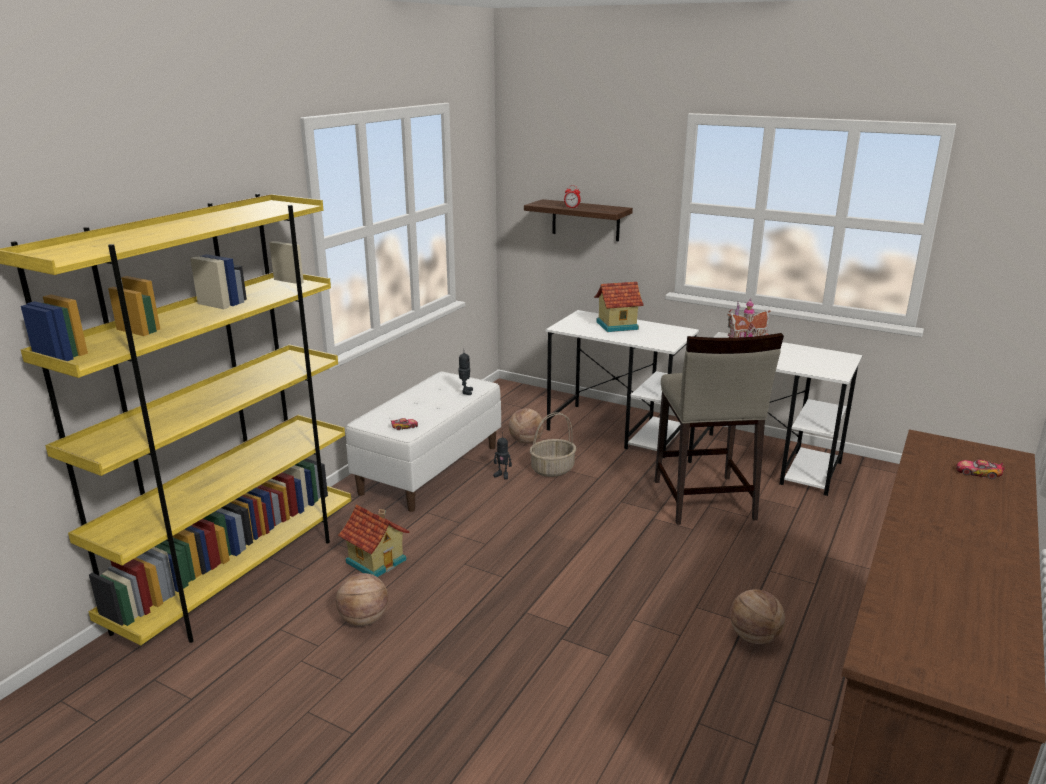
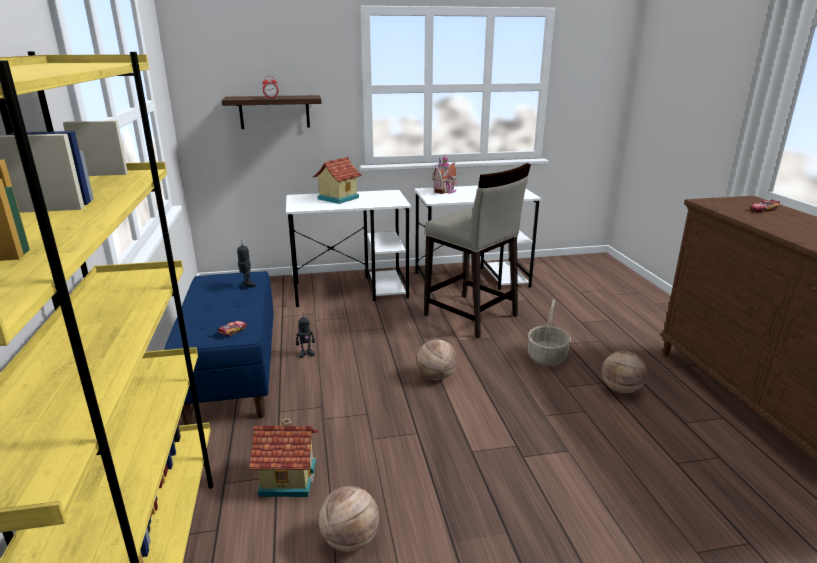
camera: 40 degrees left, 0 degrees up
white bench [346,371,501,512] -> blue bench [164,271,274,425]
basketball [509,408,544,444] -> basketball moved to [417,339,457,380]
basket [530,412,576,477] -> basket moved to [528,299,571,366]

